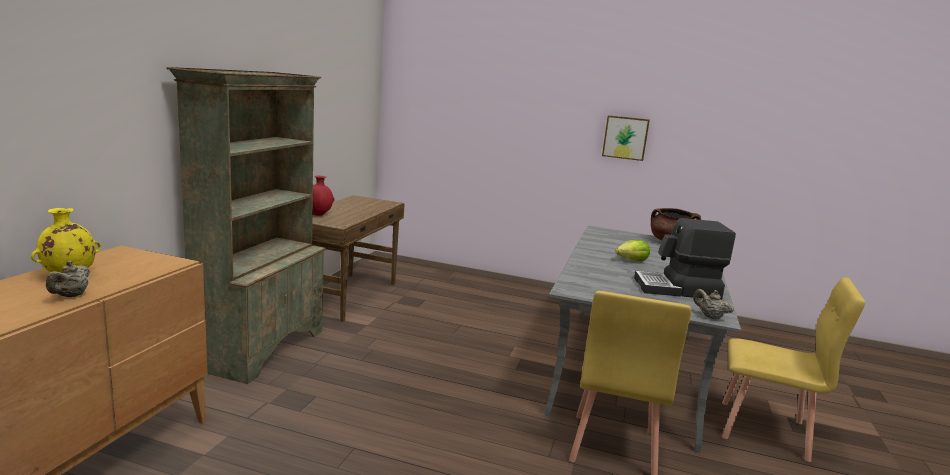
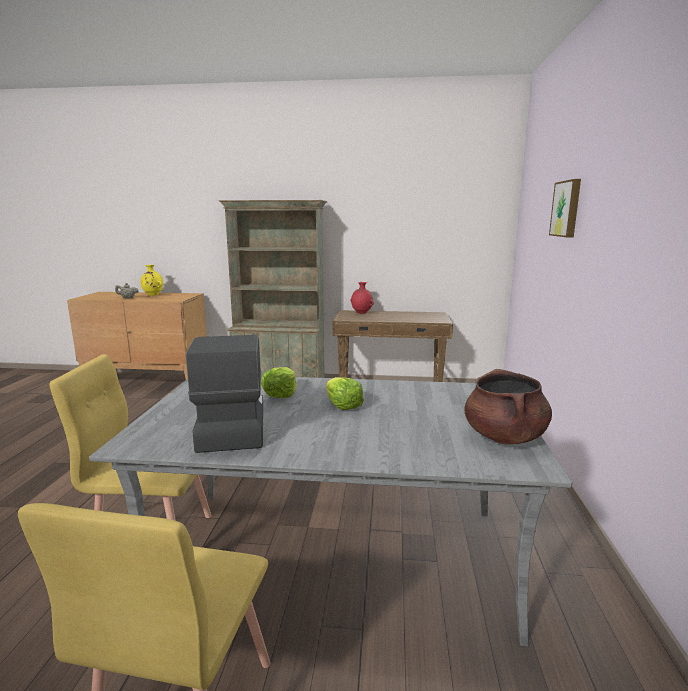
camera: 80 degrees right, 0 degrees up
picture [602,115,650,161] -> picture moved to [549,179,581,237]
beige teapot [693,289,734,319] -> none
none -> lettuce [261,367,297,398]

